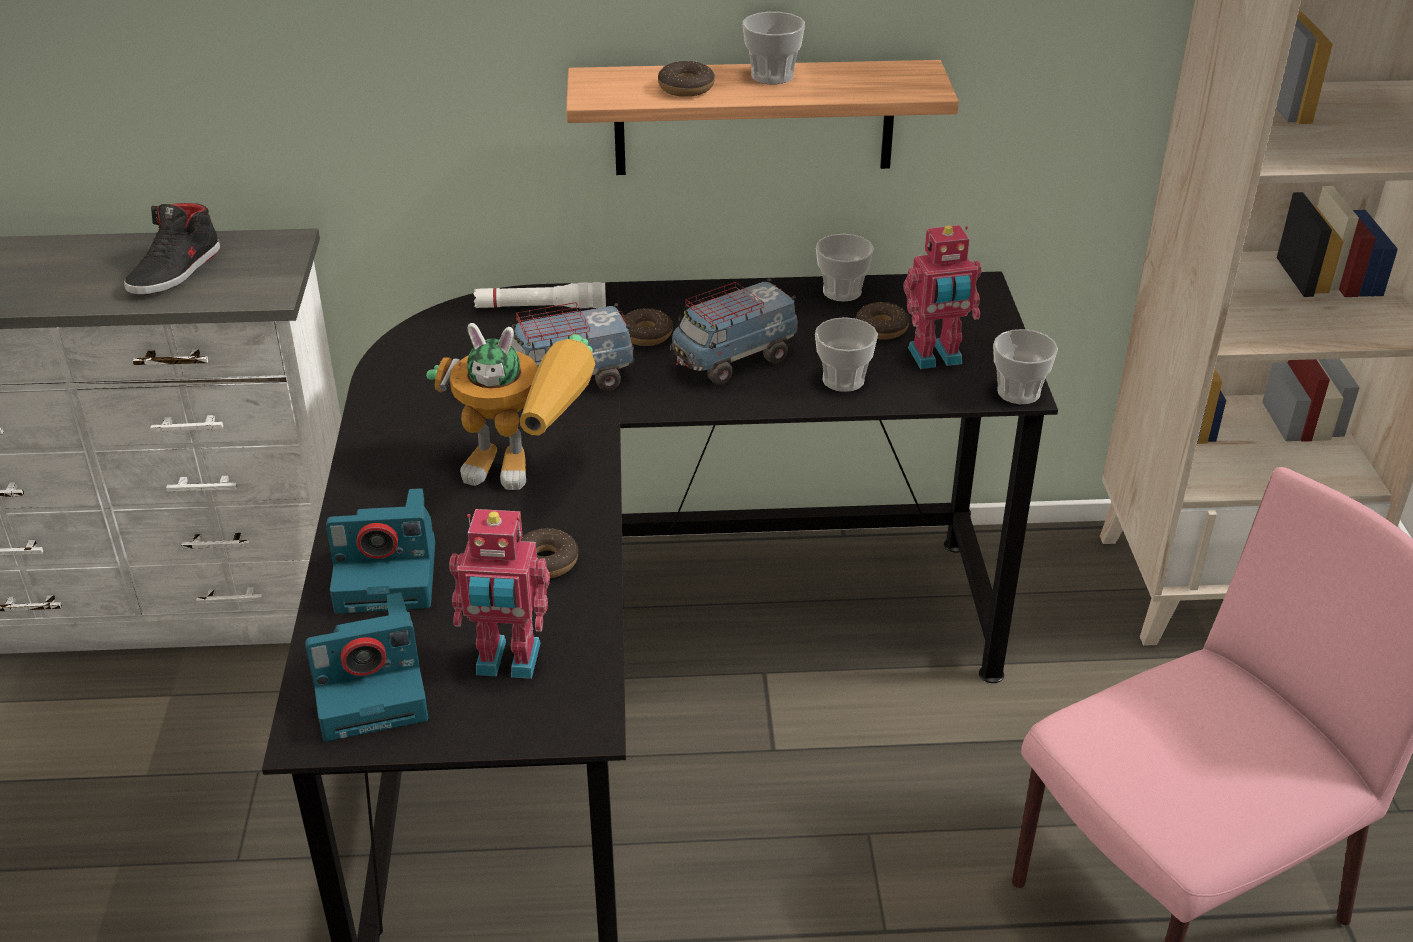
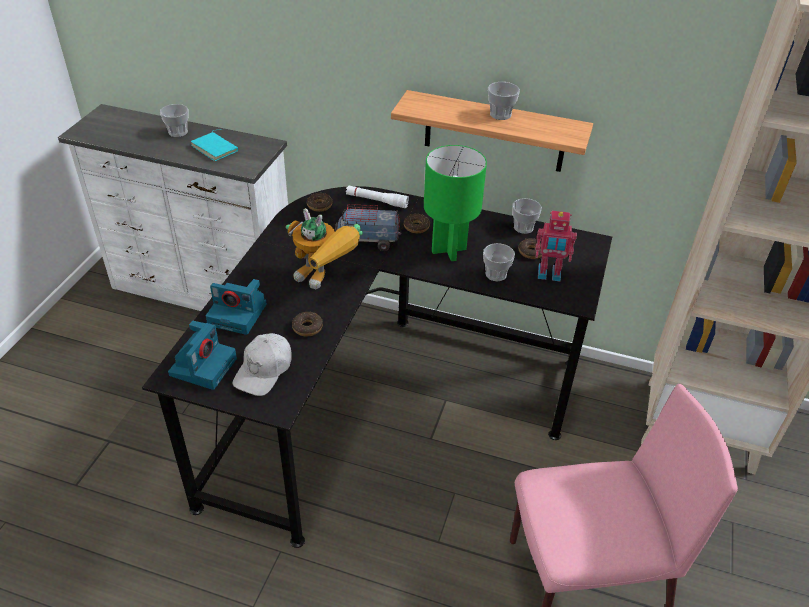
camera: 20 degrees right, 5 degrees up
black shoe [124,203,220,295] -> turquoise book [191,130,238,161]
camera [305,592,428,741] -> camera turned 75 degrees counterclockwise [168,321,237,390]
toy robot [449,509,550,679] -> white cap [232,333,292,396]
donut [658,61,715,97] -> donut moved to [307,193,333,212]
toy truck [670,278,798,385] -> green table lamp [424,145,487,261]
cup [993,329,1058,404] -> cup moved to [160,104,189,137]

